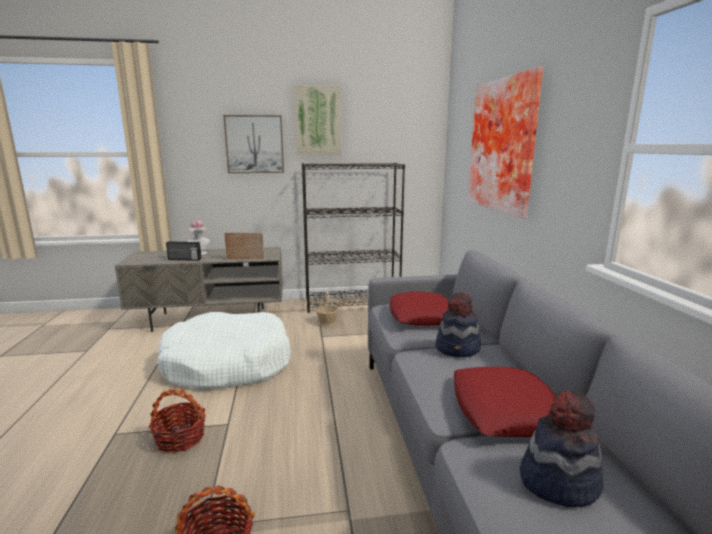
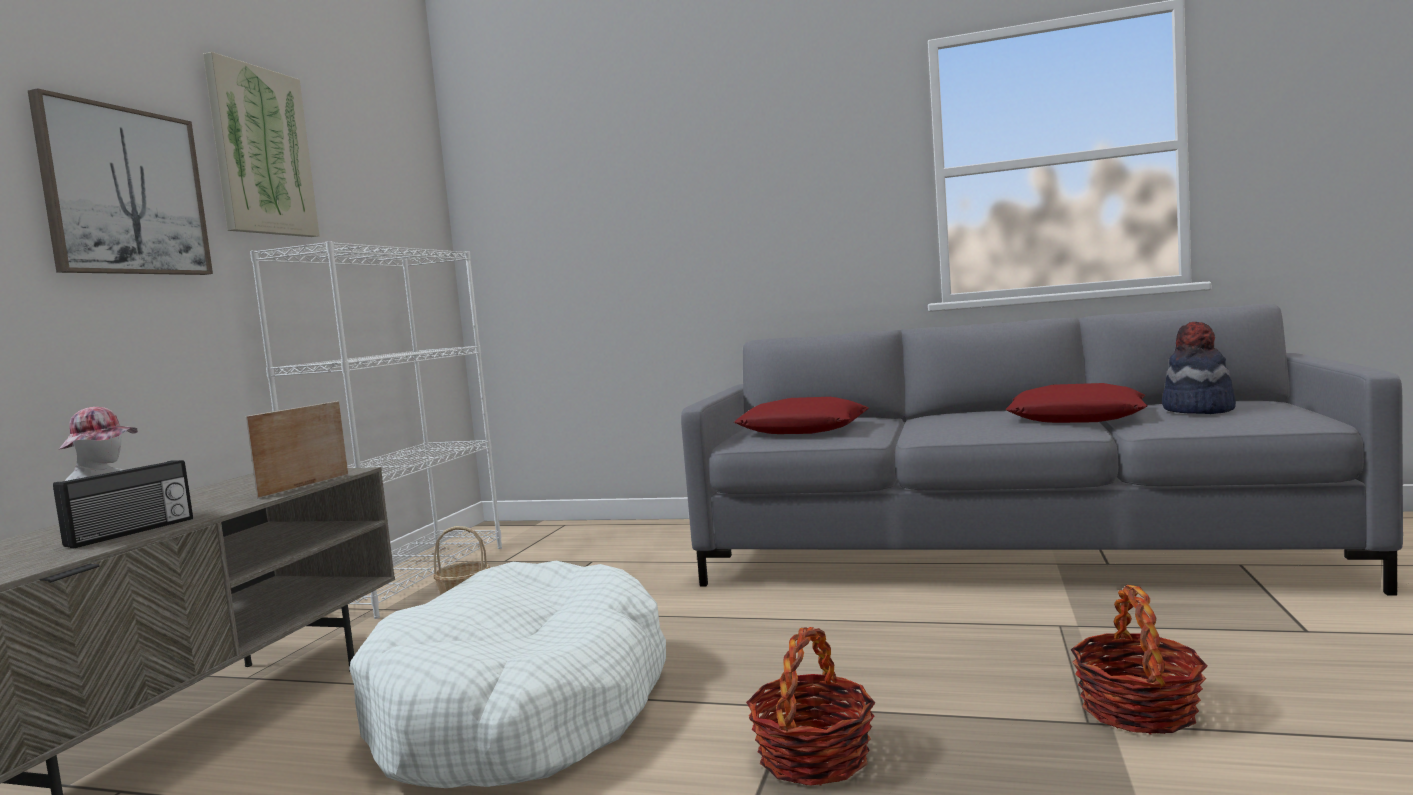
camera: 65 degrees left, 10 degrees down
black bookcase [302,163,405,313] -> white bookcase [250,241,502,619]
hat [435,292,481,357] -> none
picture [468,67,543,218] -> none

